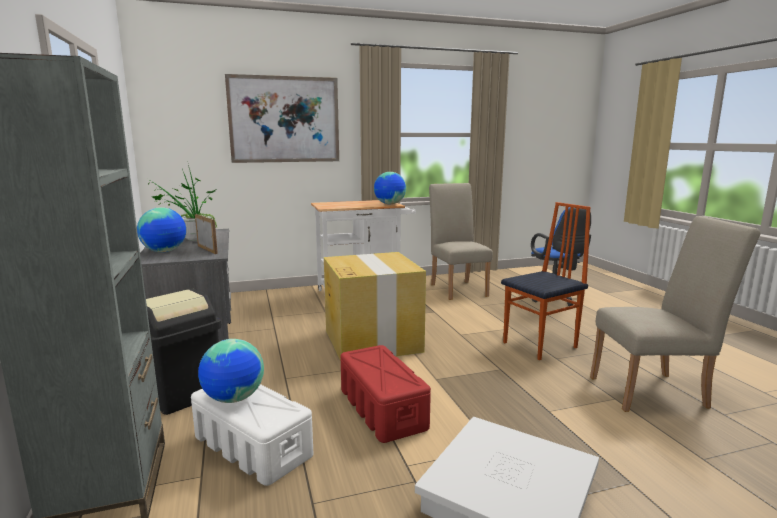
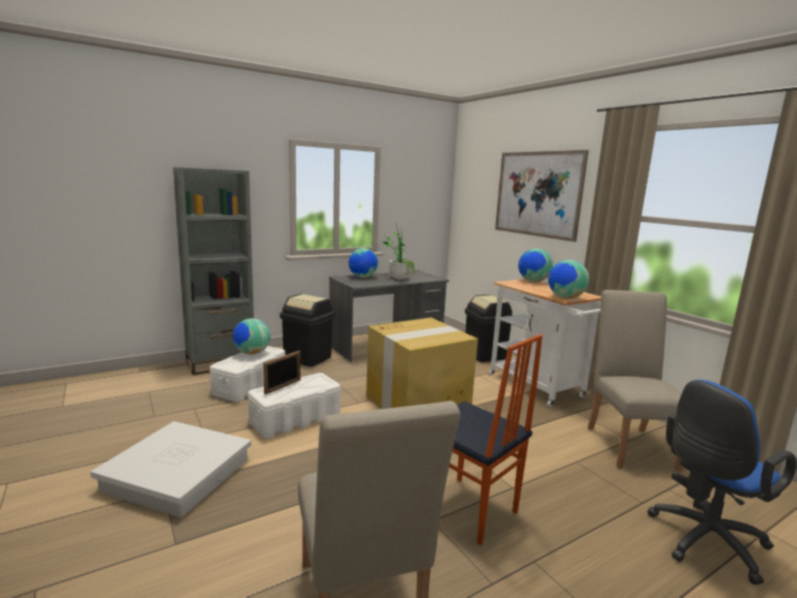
camera: 75 degrees right, 0 degrees up
picture frame [195,214,218,254] -> picture frame moved to [263,351,300,395]
red storage box [341,345,431,443] -> white storage box [248,373,341,439]
beige chair [429,183,493,300] -> beige chair turned 60 degrees counterclockwise [588,290,683,471]
none -> black trash can [465,295,514,362]
none -> globe [518,248,553,282]

